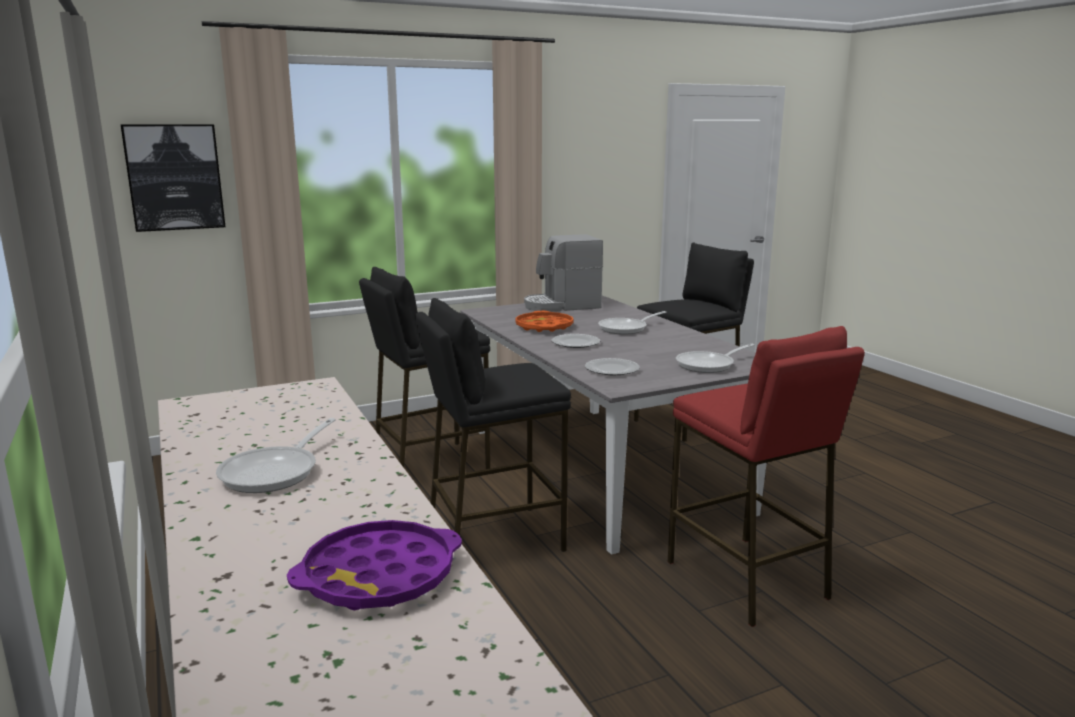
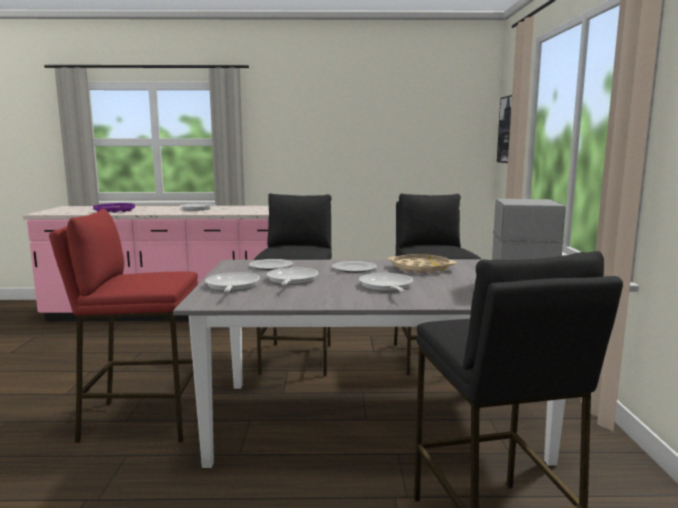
camera: 115 degrees right, 5 degrees down
orange tray [515,311,574,332] -> beige tray [388,254,456,274]
none -> frying pan [267,267,319,285]

